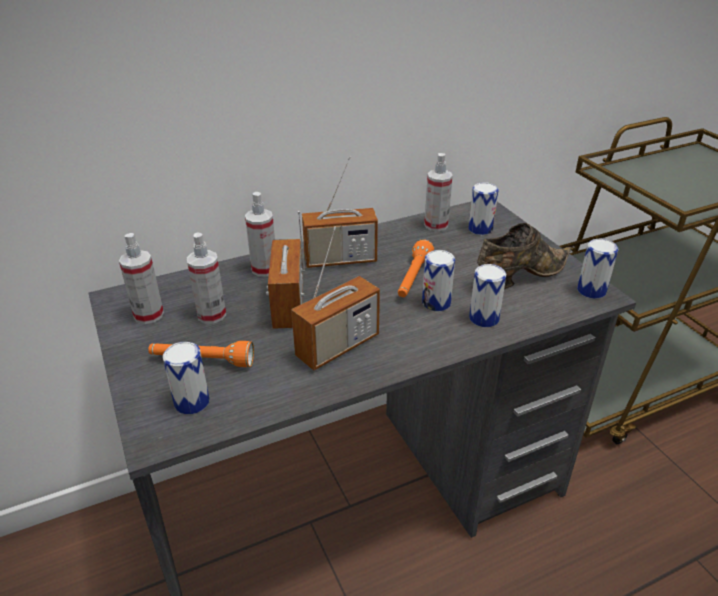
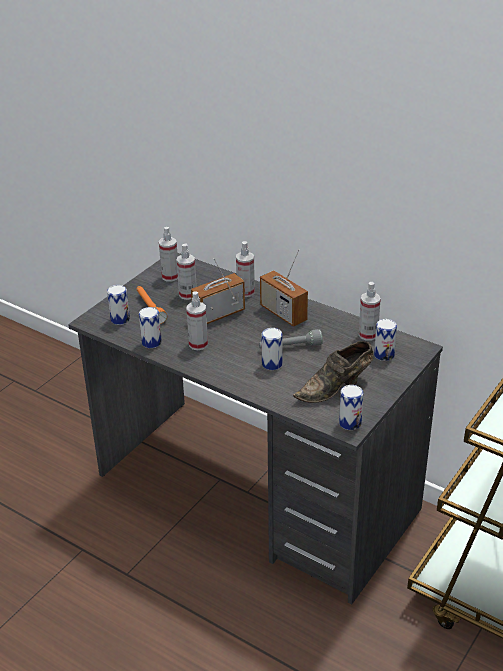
camera: 60 degrees right, 0 degrees up
radio [291,226,380,370] -> spray bottle [187,291,208,350]
orange flashlight [398,239,434,297] -> grey flashlight [259,329,323,349]
can [469,264,506,327] -> can moved to [139,307,162,348]
brown shoe [477,223,572,289] -> brown shoe turned 120 degrees clockwise [293,341,373,403]

